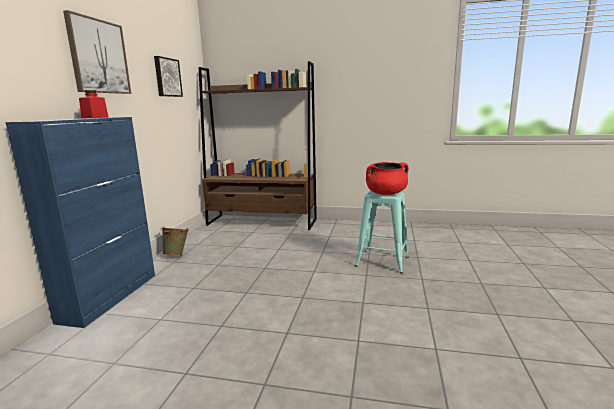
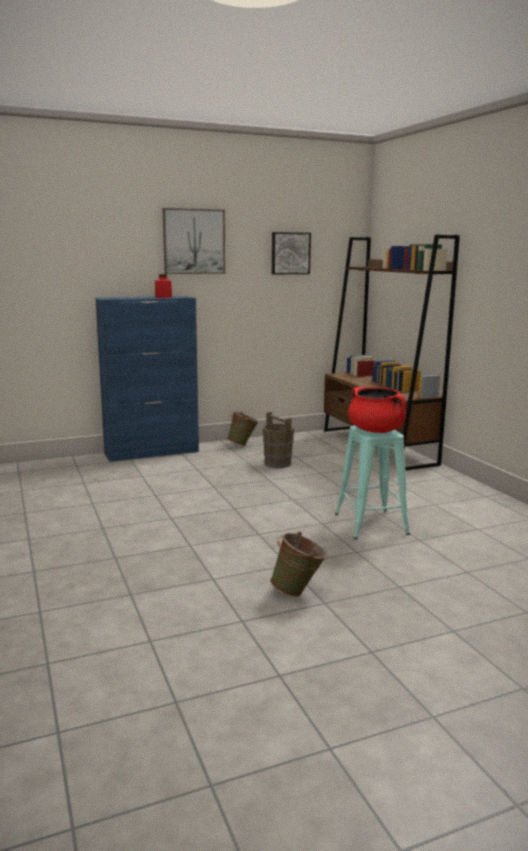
camera: 55 degrees right, 0 degrees up
none -> brown bucket [263,412,294,468]
none -> green bucket [270,532,327,597]

